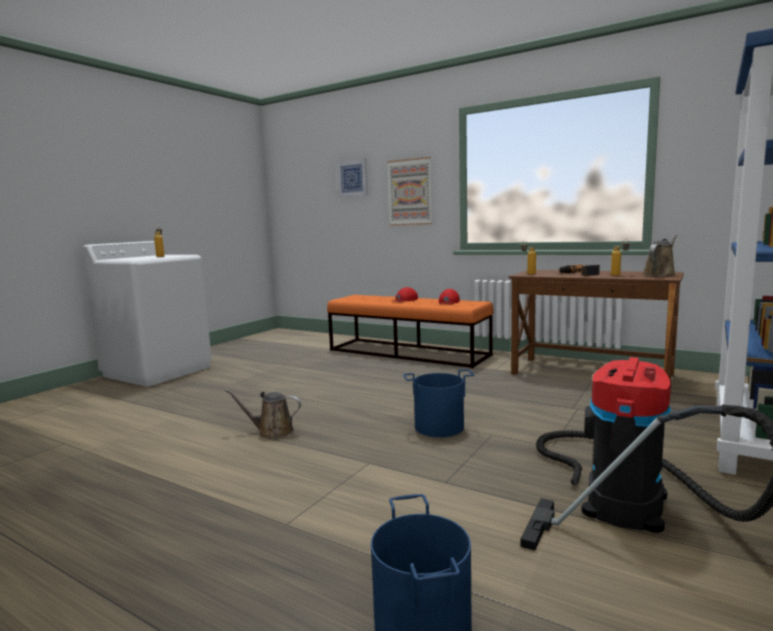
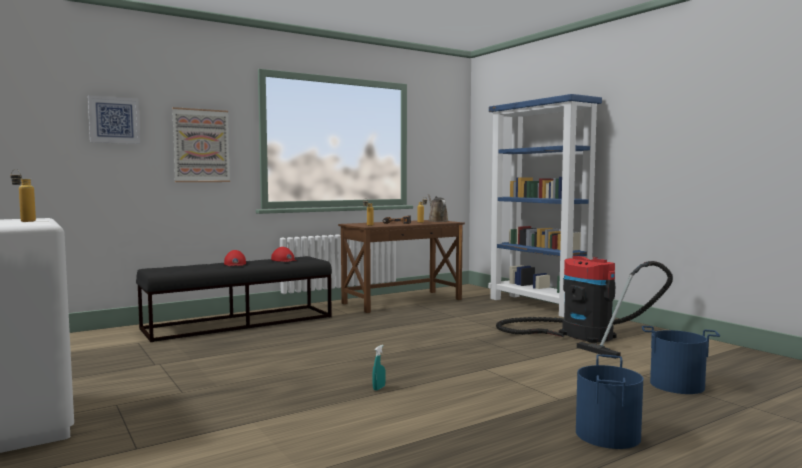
camera: 65 degrees left, 5 degrees down
brown watering can [224,389,301,439] -> turquoise spray bottle [372,345,386,391]
orange bench [327,295,493,368] -> black bench [136,256,332,342]
blue bucket [403,369,474,437] -> blue bucket moved to [576,354,643,449]

